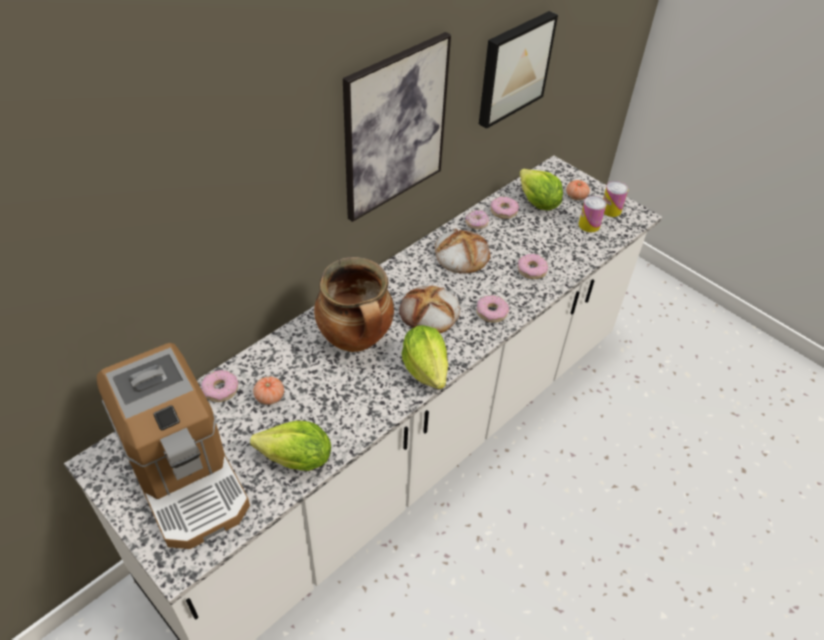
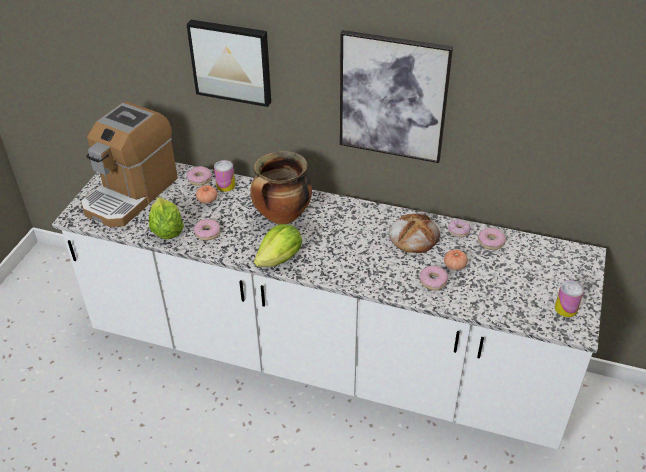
camera: 65 degrees right, 5 degrees down
bread [399,286,460,333] -> none
donut [476,295,509,323] -> donut moved to [194,219,220,240]
picture [479,11,558,129] -> picture moved to [186,20,271,107]
lettuce [519,169,563,211] -> none
tomato [566,180,590,200] -> tomato moved to [444,249,468,270]
can [579,196,607,232] -> can moved to [214,160,235,192]

